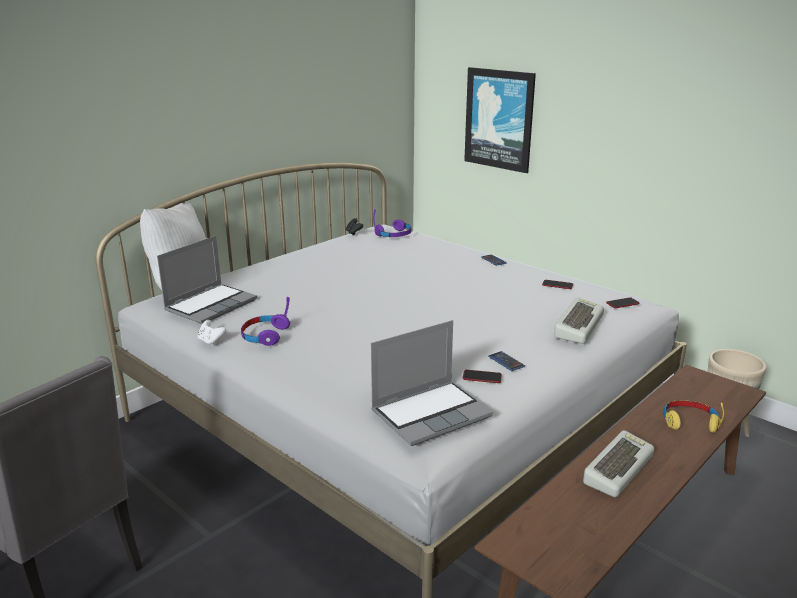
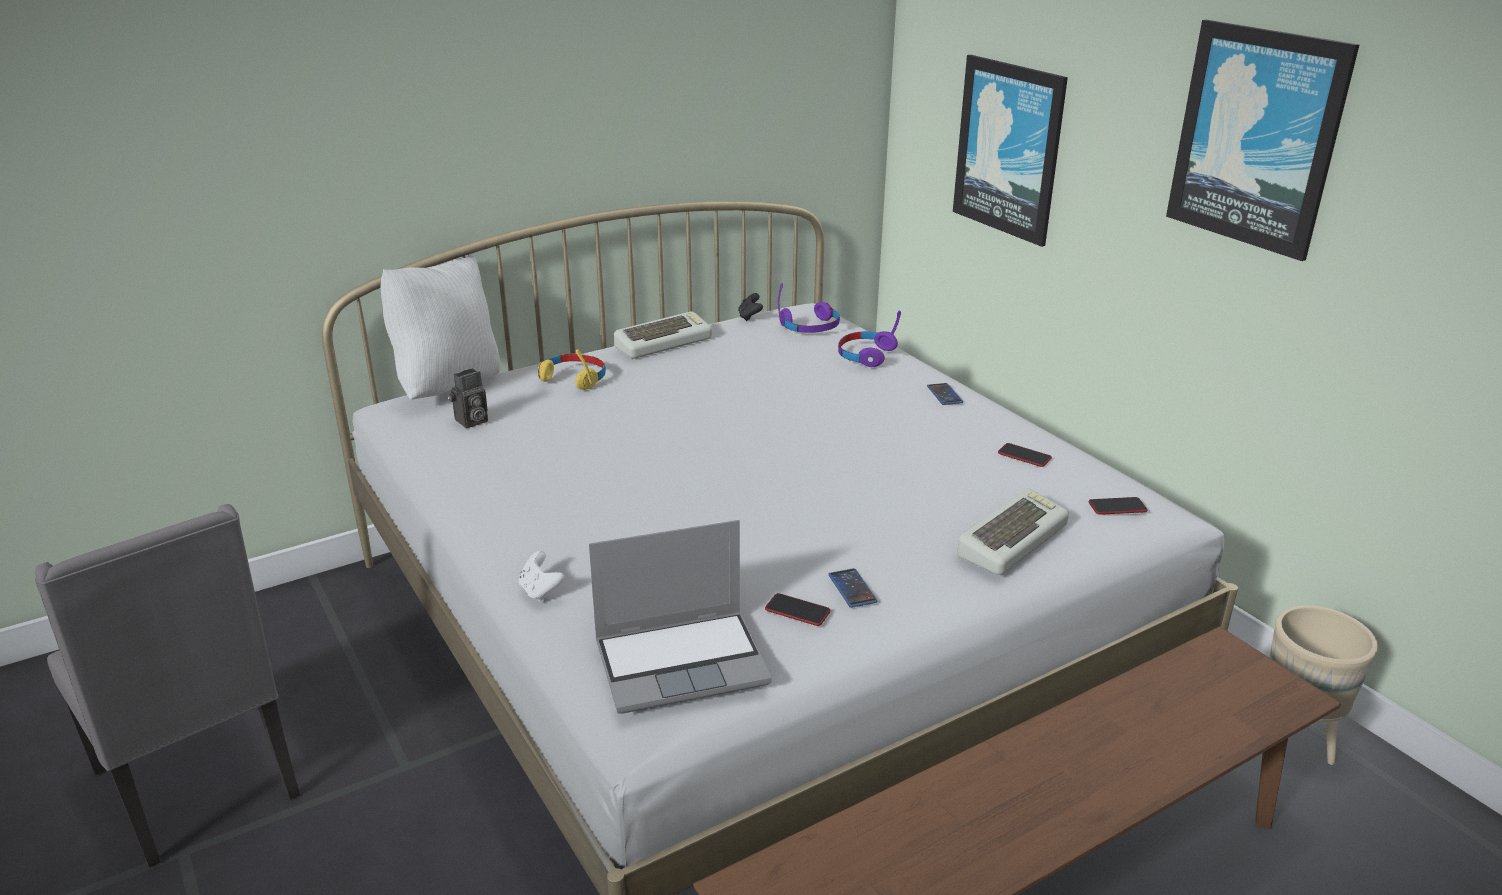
camera: 15 degrees right, 5 degrees up
laptop [157,236,257,324] -> camera [448,368,488,428]
white game controller [198,320,226,346] -> white game controller moved to [519,551,564,602]
purple headphones [241,297,290,346] -> purple headphones moved to [838,311,901,367]
keyboard [583,430,654,497] -> keyboard moved to [614,311,712,359]
yellow headphones [664,400,724,433] -> yellow headphones moved to [538,349,606,390]
none -> picture [1166,20,1359,261]

